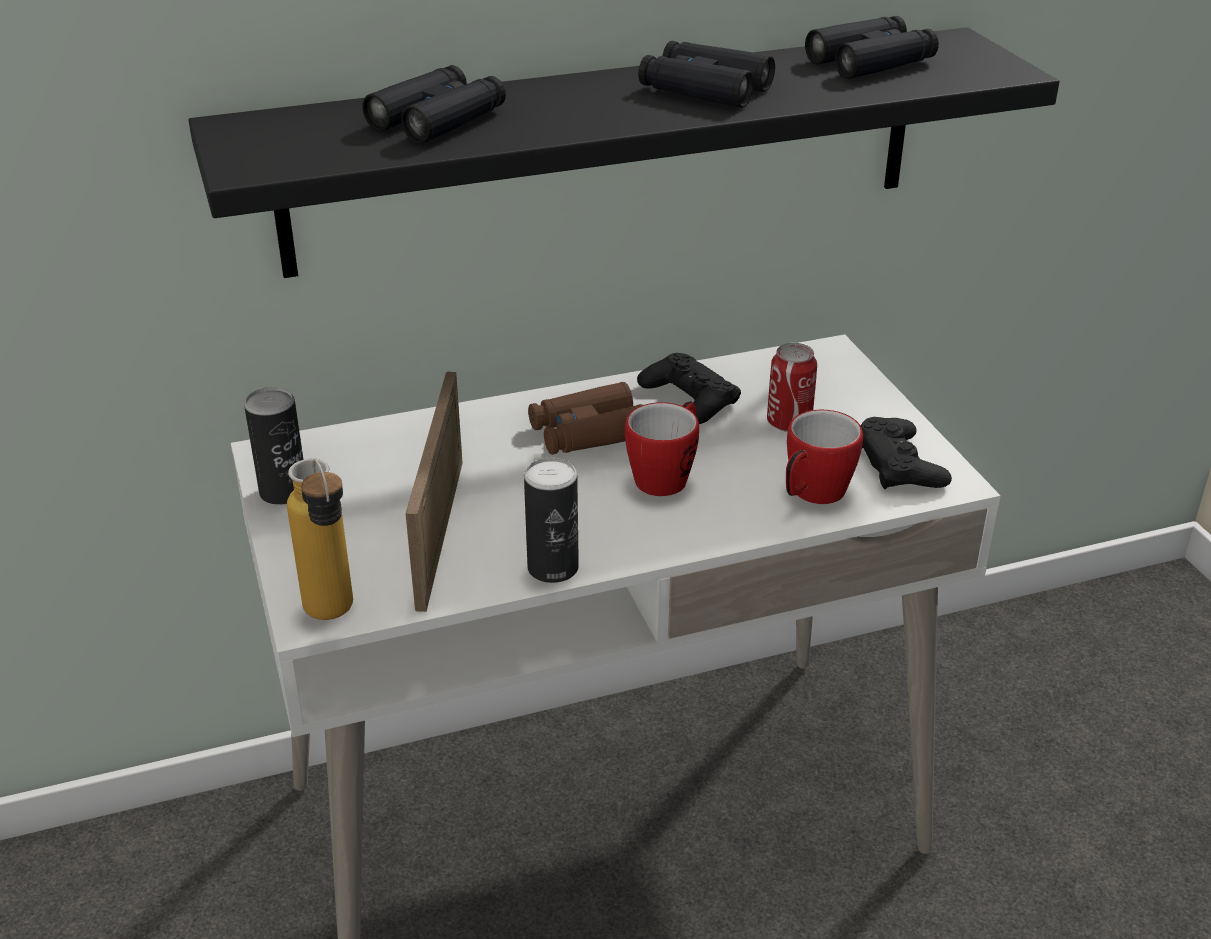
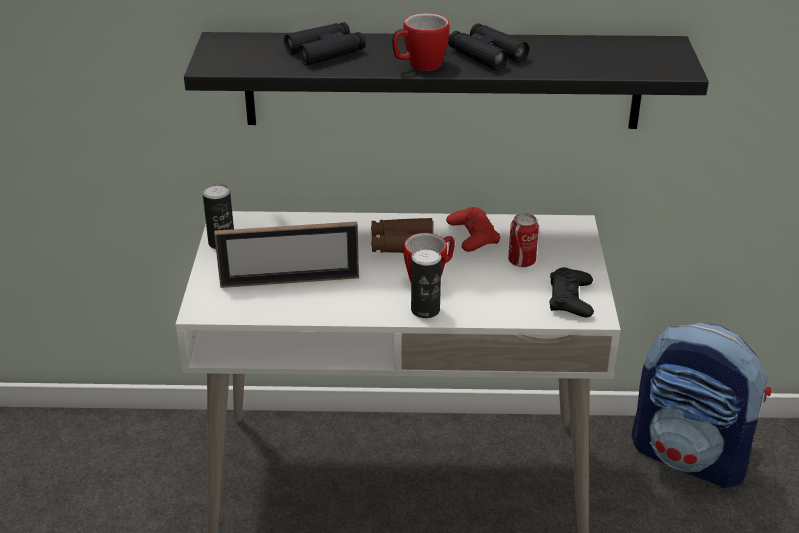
camera: 20 degrees right, 0 degrees up
bottle [287,459,353,620] -> none
picture frame [406,372,463,612] -> picture frame turned 120 degrees counterclockwise [214,222,359,288]
can [524,458,579,583] -> can moved to [411,247,441,318]
black game controller [637,353,741,424] -> red game controller [446,207,500,252]
mug [786,410,863,504] -> mug moved to [392,13,450,71]
black binoculars [805,16,939,79] -> none
none -> backpack [631,323,771,488]

